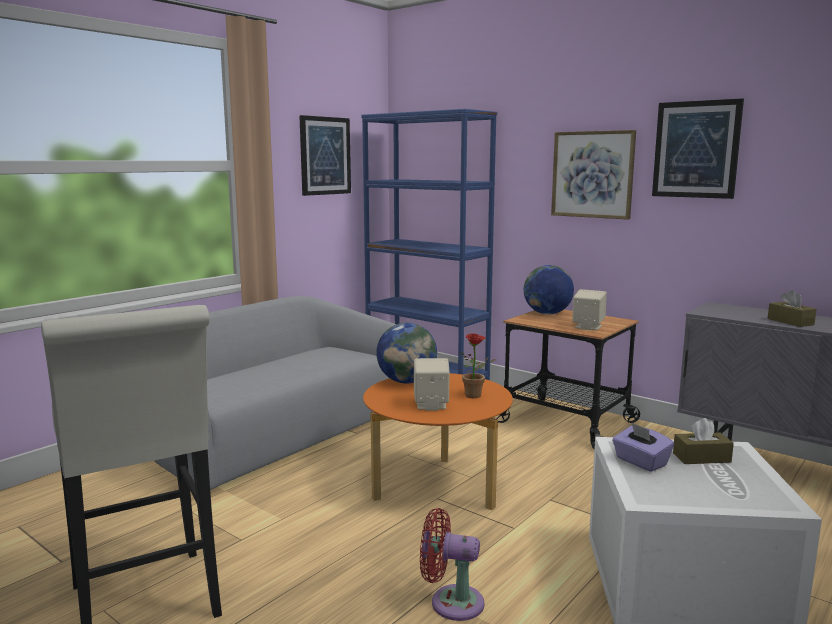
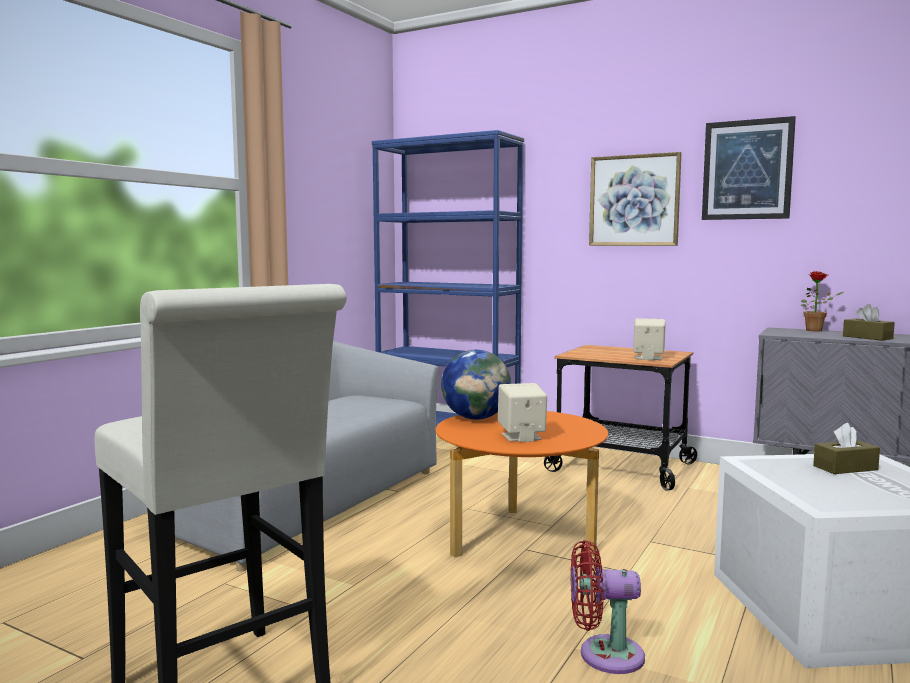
camera: 10 degrees left, 5 degrees down
picture [299,115,351,196] -> none
potted plant [460,333,497,398] -> potted plant moved to [801,271,844,332]
globe [524,265,574,314] -> none
purple tissue box [612,422,674,472] -> none

